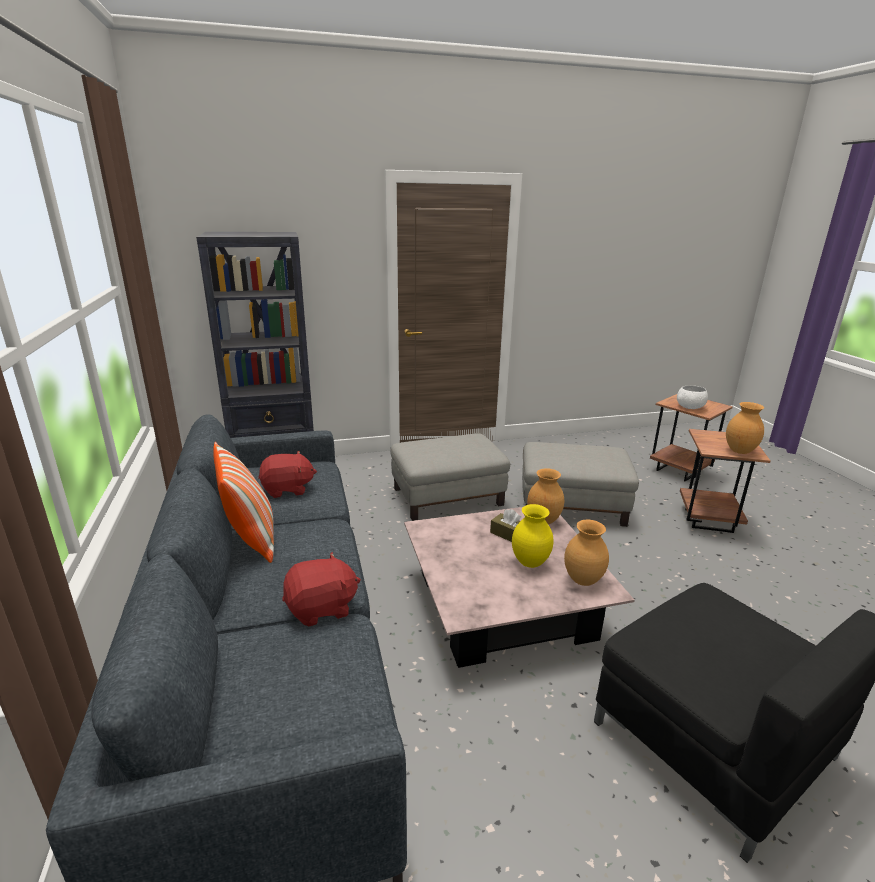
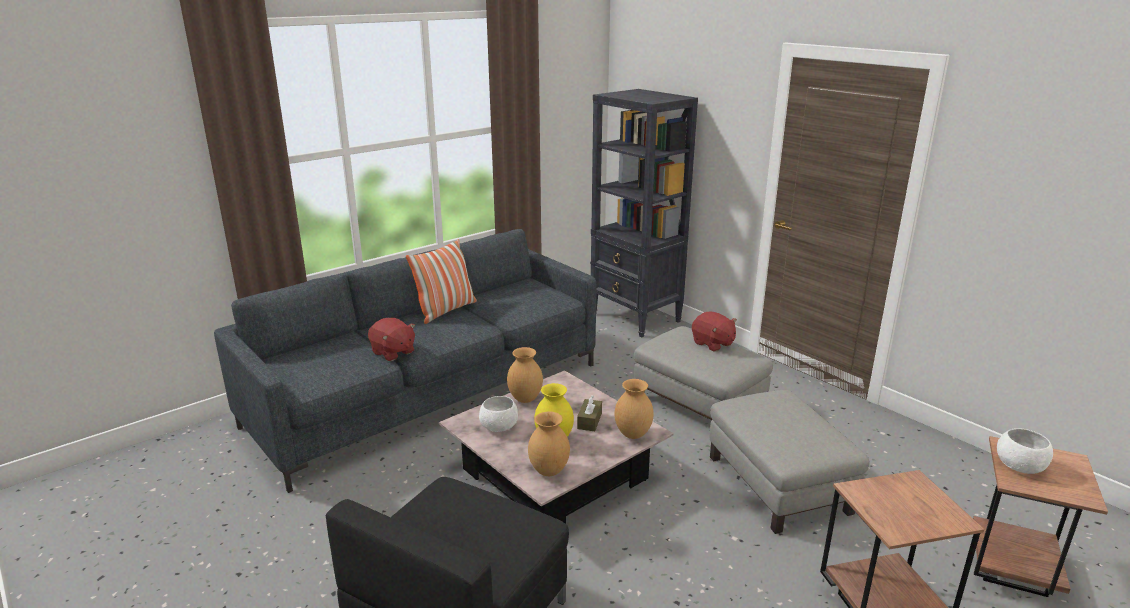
camera: 65 degrees right, 0 degrees up
red plush toy [258,451,317,498] -> red plush toy moved to [692,311,737,352]
brown vase [726,402,764,454] -> brown vase moved to [507,347,543,403]
none -> white bowl [479,396,518,432]

